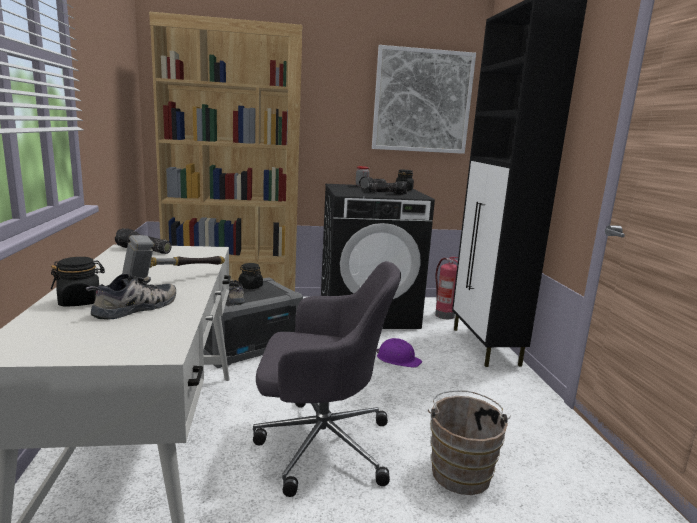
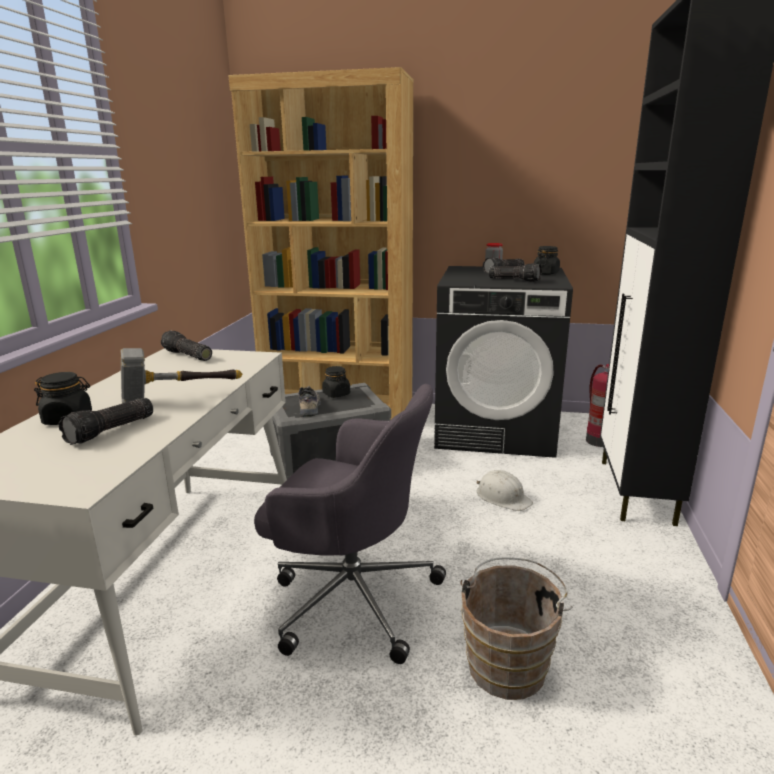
camera: 20 degrees right, 5 degrees up
shoe [86,274,176,320] -> flashlight [59,398,153,445]
picture [372,45,476,154] -> none
purple hard hat [376,338,422,368] -> white hard hat [476,470,533,511]

